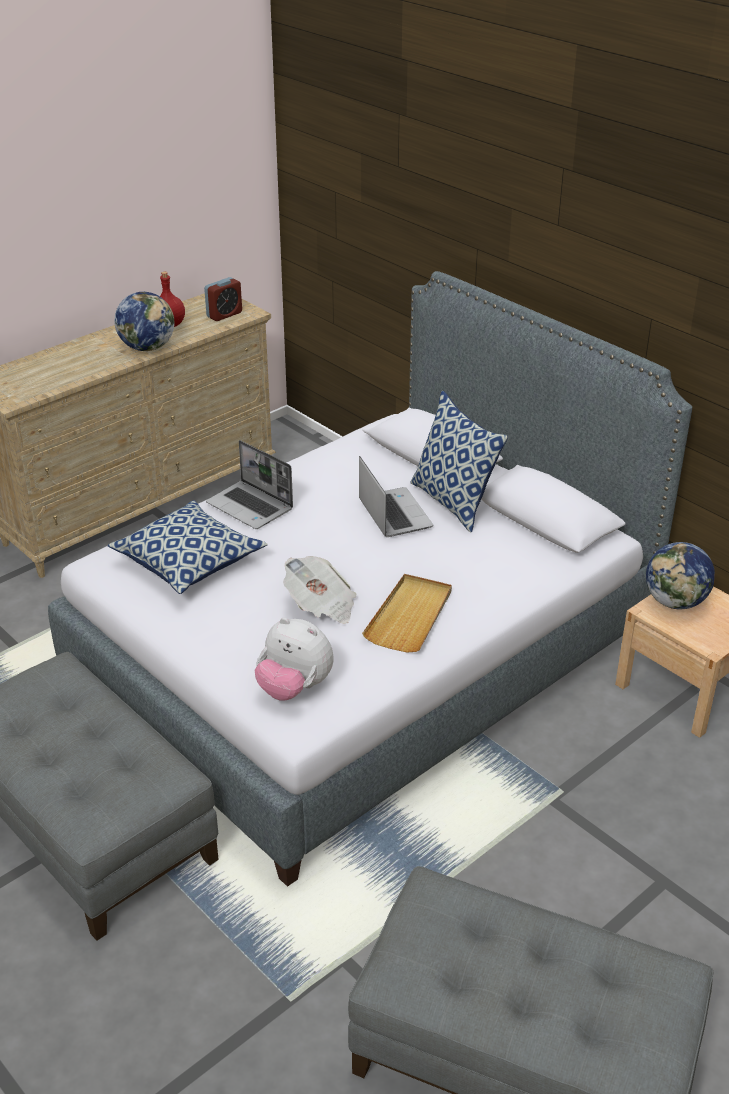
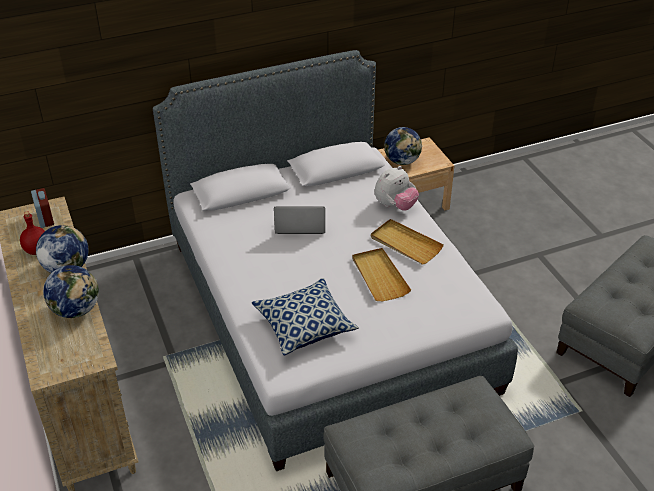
camera: 70 degrees left, 5 degrees up
laptop [206,440,293,529] -> none
plush toy [255,617,333,701] -> plush toy moved to [375,166,419,211]
newspaper [283,556,356,624] -> beige tray [352,248,411,301]
pillow [410,391,508,533] -> none
none -> globe [43,265,99,318]

